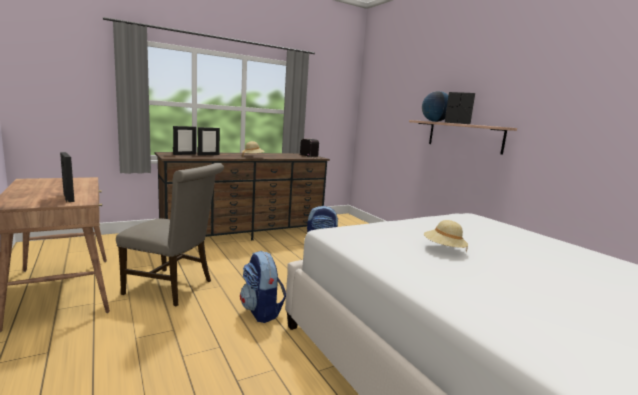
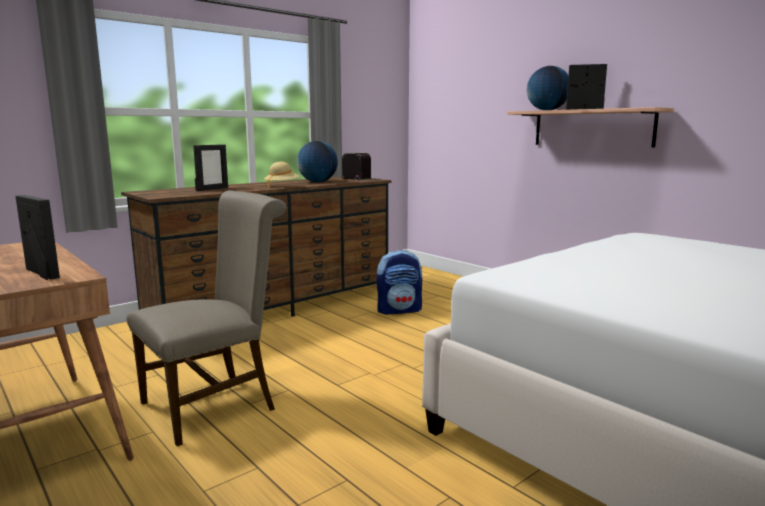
camera: 10 degrees left, 0 degrees up
beige chair [116,163,224,307] -> beige chair turned 45 degrees counterclockwise [127,190,286,446]
picture frame [173,126,196,155] -> none
backpack [240,251,286,323] -> none
beige hat [424,220,468,252] -> none
none -> globe [297,141,338,182]

